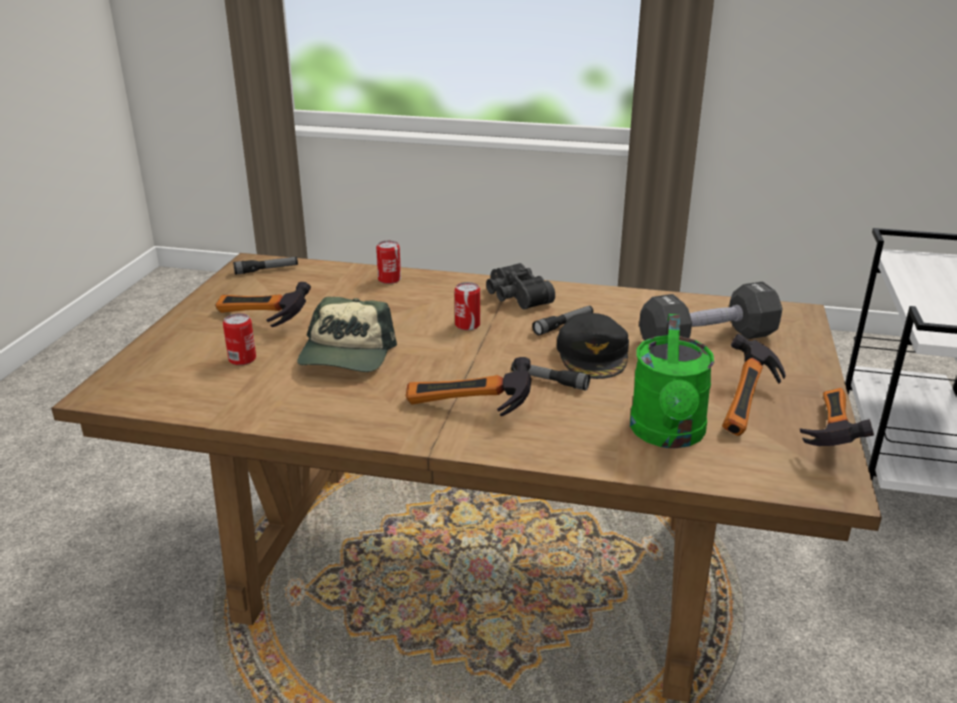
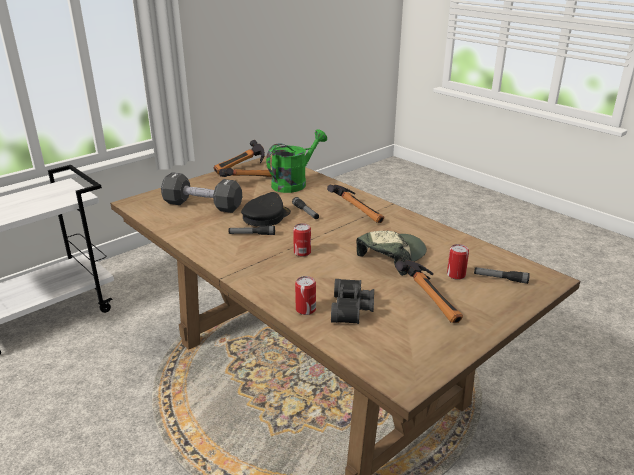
camera: 145 degrees left, 0 degrees up
flashlight [233,257,298,275] -> flashlight moved to [474,267,530,284]
black binoculars [486,263,555,309] -> black binoculars moved to [331,279,374,324]

